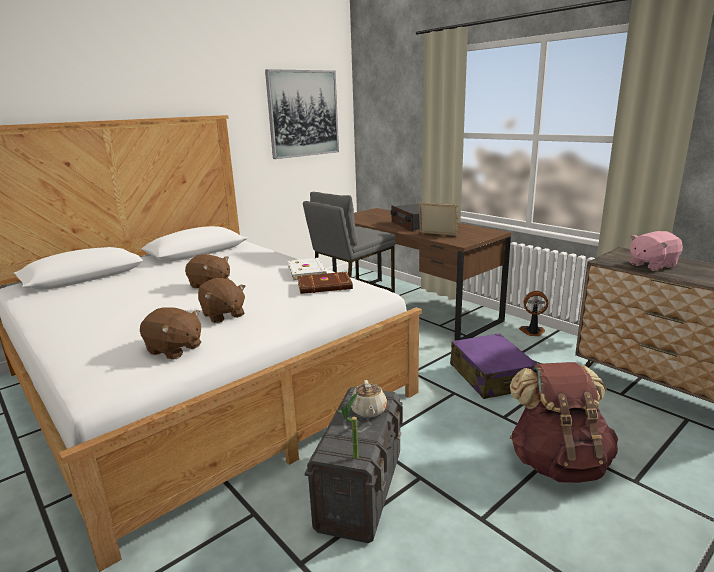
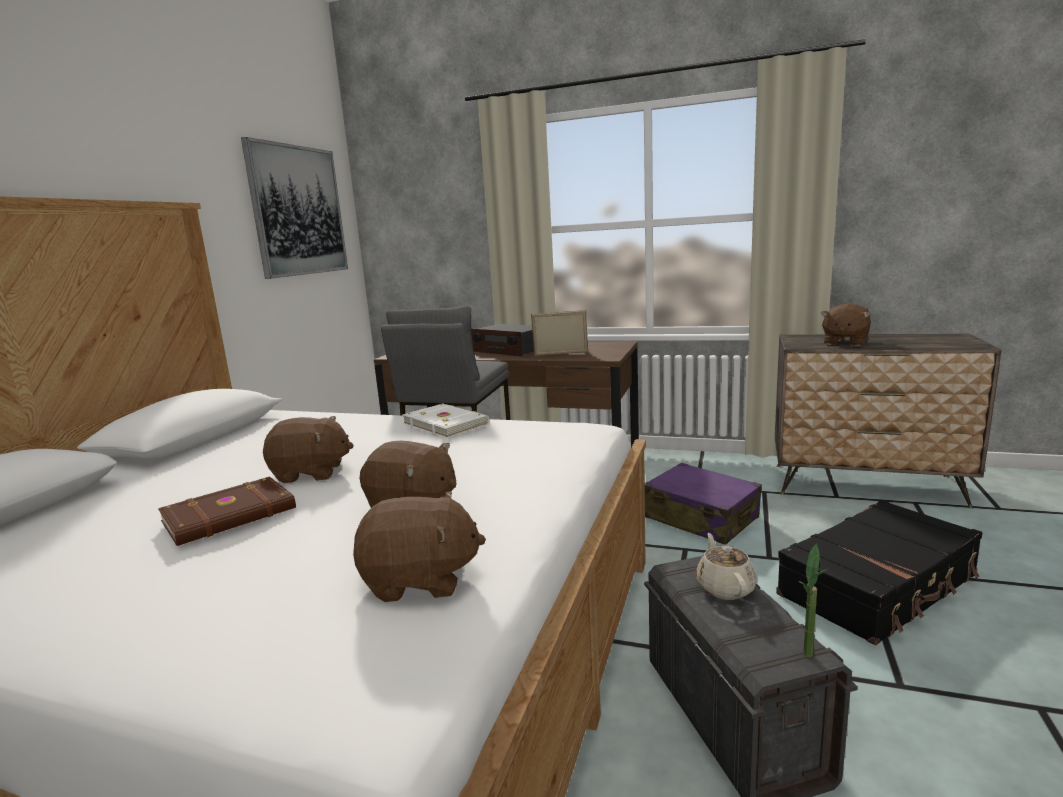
camera: 30 degrees left, 5 degrees down
brown book [298,272,353,294] -> brown book moved to [158,477,296,546]
beige teapot [351,380,387,418] -> beige teapot turned 150 degrees counterclockwise [696,533,757,600]
brown backpack [510,362,618,483] -> black suitcase [776,500,982,645]
fan [519,291,548,336] -> none
pink plush toy [630,231,683,271] -> brown plush toy [820,303,871,346]

